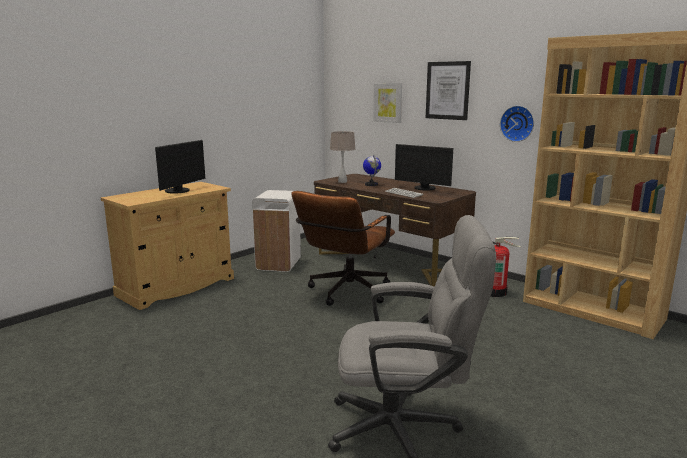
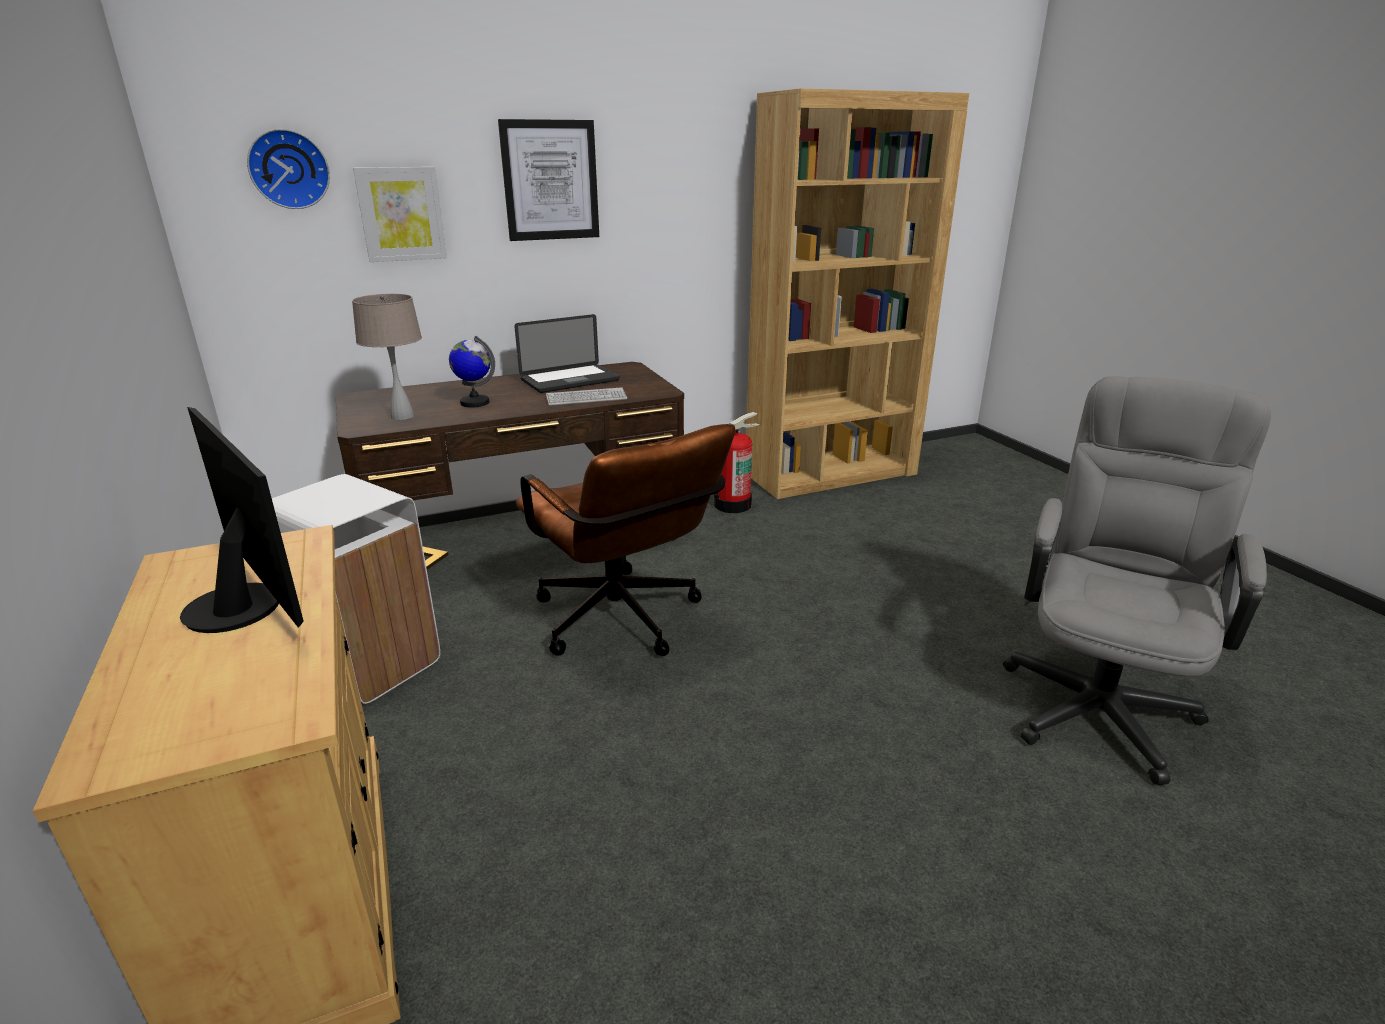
camera: 65 degrees left, 10 degrees up
monitor [395,144,453,191] -> laptop [514,314,620,393]
wall clock [500,105,534,142] -> wall clock moved to [247,129,330,209]

